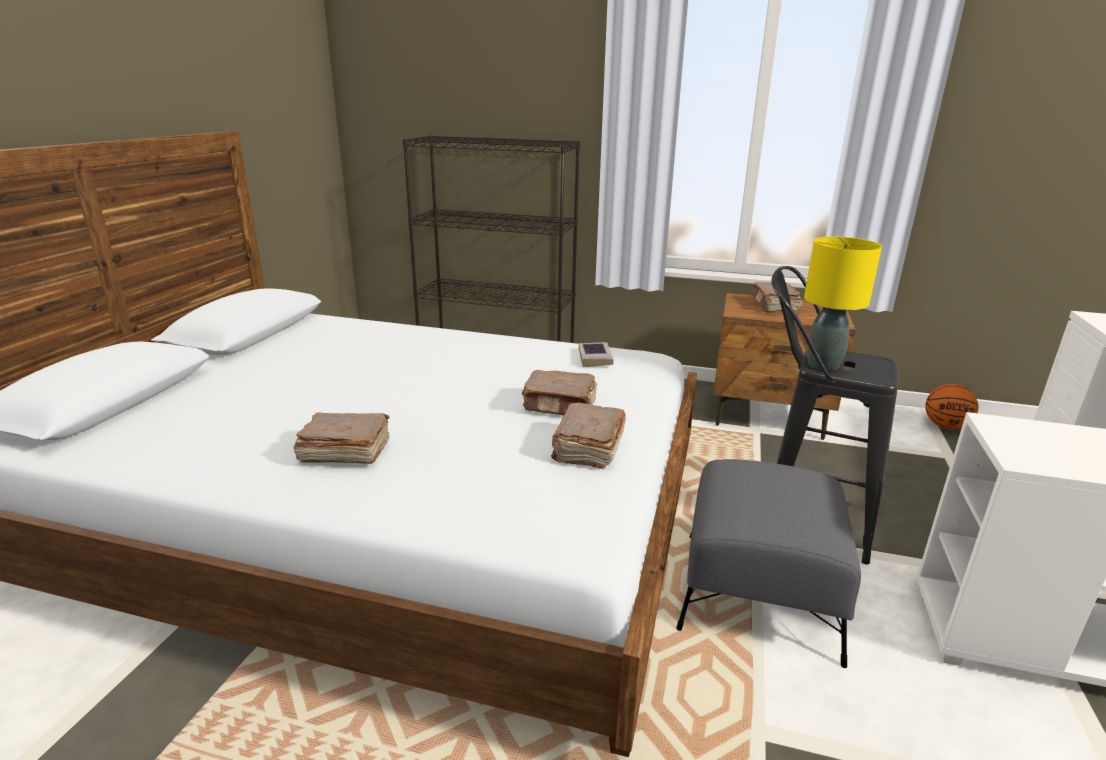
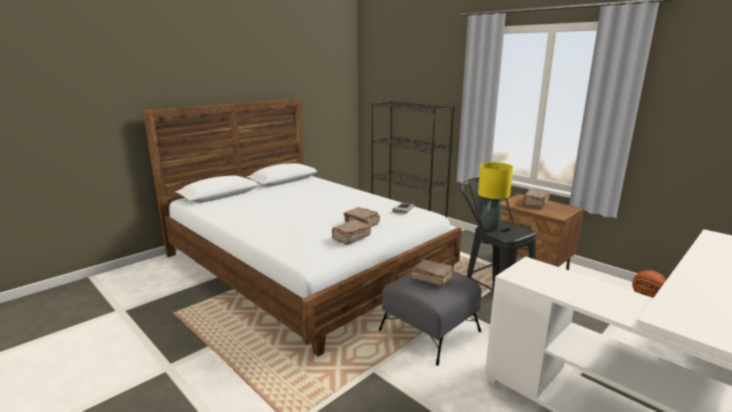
camera: 30 degrees right, 5 degrees down
brown book [293,413,390,464] -> brown book moved to [412,259,454,286]

